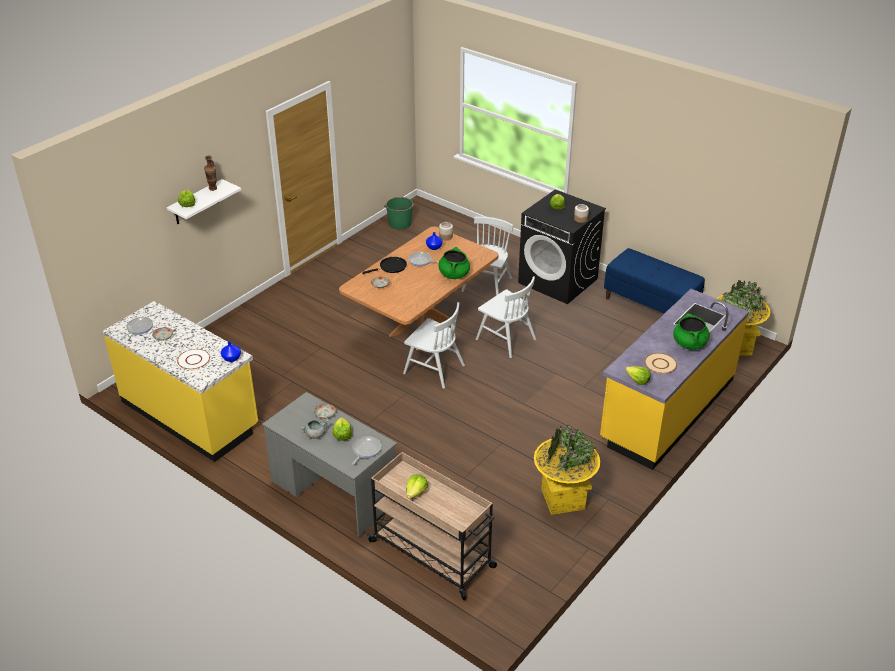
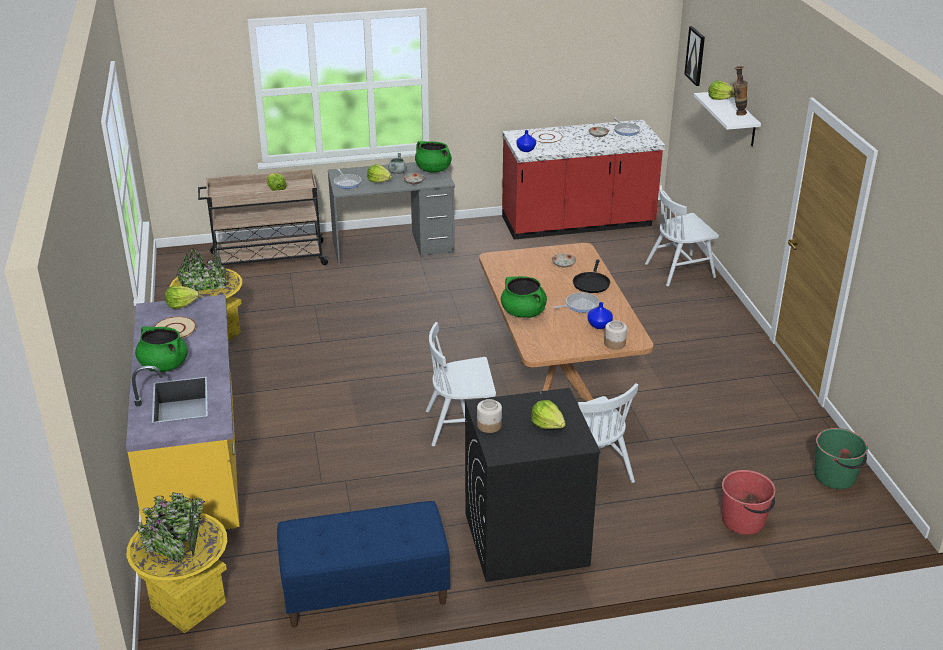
camera: 130 degrees right, 5 degrees down
yellow counter [103,301,258,462] -> red counter [502,120,665,240]
white chair [403,302,465,389] -> white chair moved to [645,185,719,286]
none -> green cooking pot [415,141,452,173]
none -> picture [684,26,705,86]
none -> red bucket [722,470,776,535]

